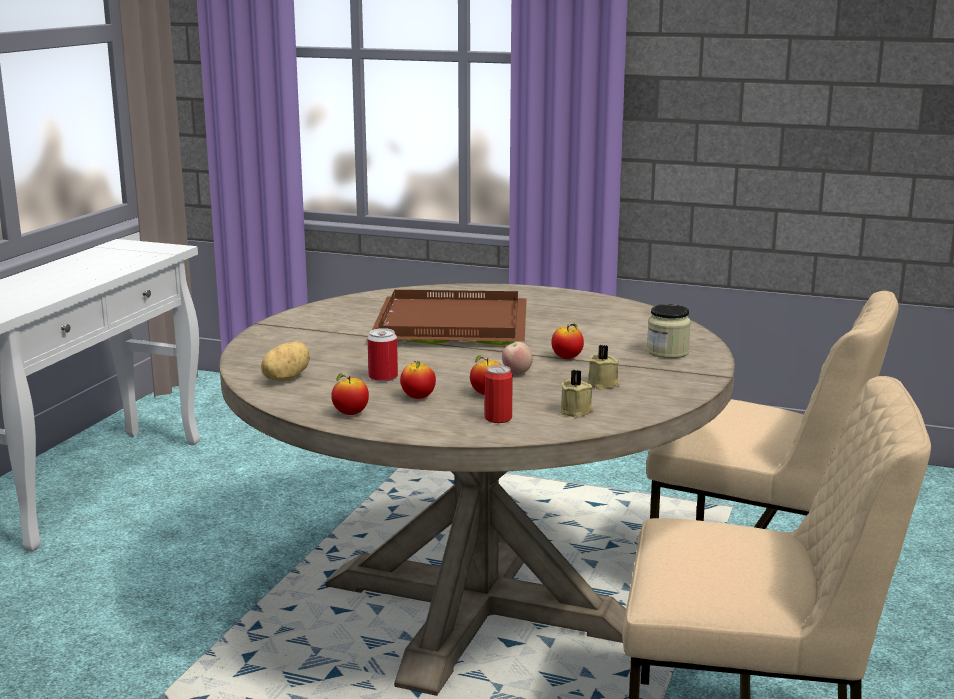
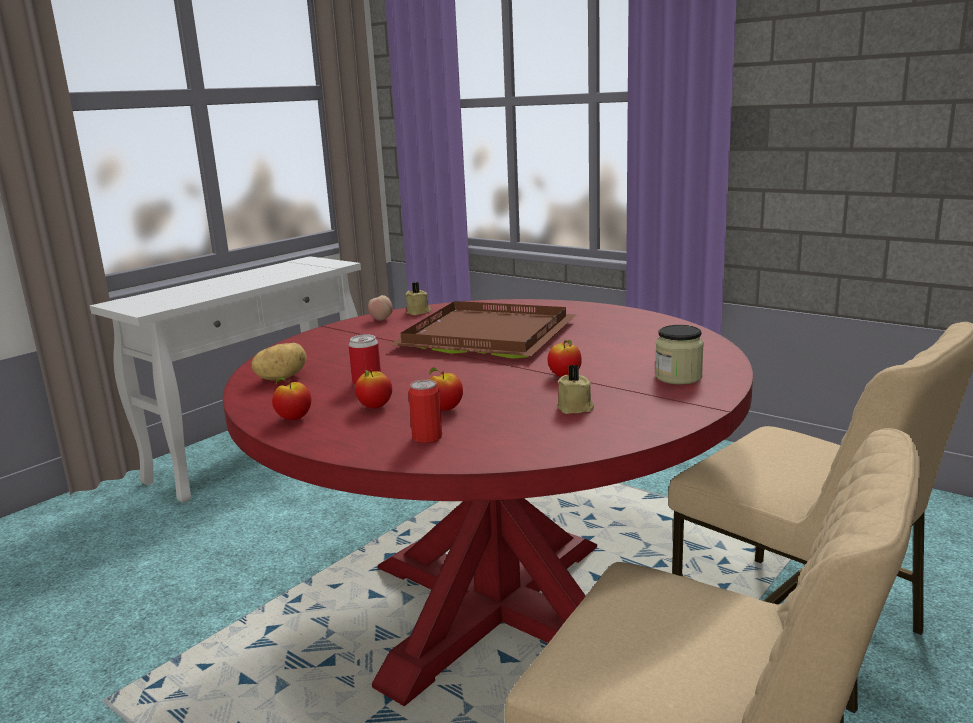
camera: 20 degrees right, 0 degrees up
beige dining table [220,283,735,696] -> red dining table [223,299,753,706]
apple [502,342,533,375] -> apple moved to [368,295,393,321]
beige candle [561,370,594,418] -> beige candle moved to [406,282,431,315]

